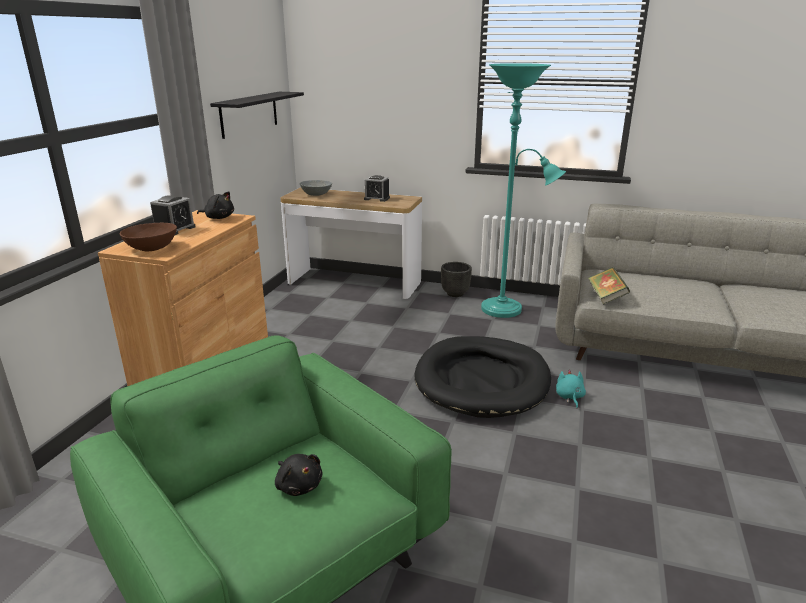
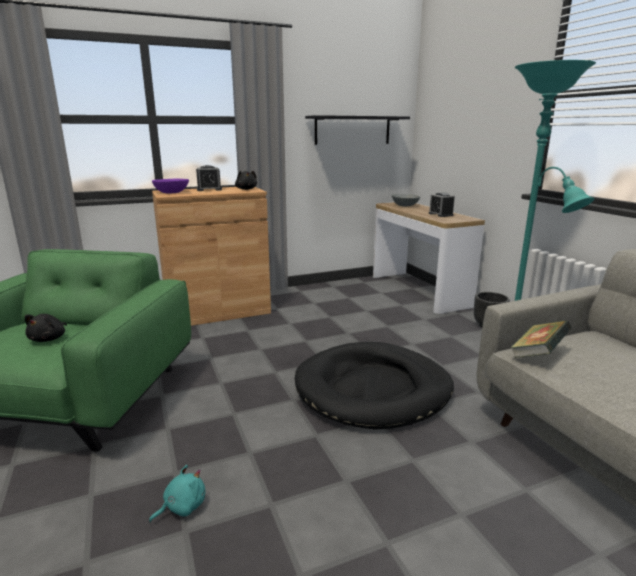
camera: 50 degrees right, 5 degrees down
brown bowl [119,223,177,251] -> purple bowl [152,179,189,193]
turquoise plush toy [556,369,586,408] -> turquoise plush toy moved to [149,465,206,522]

